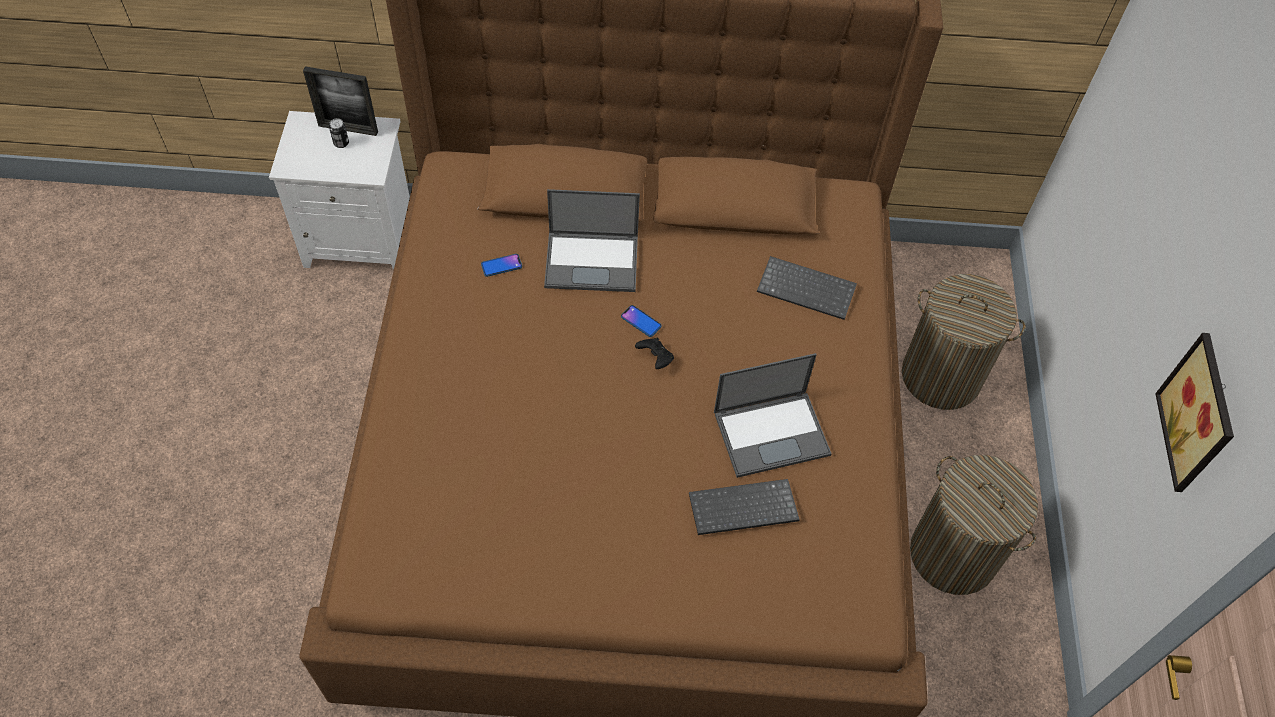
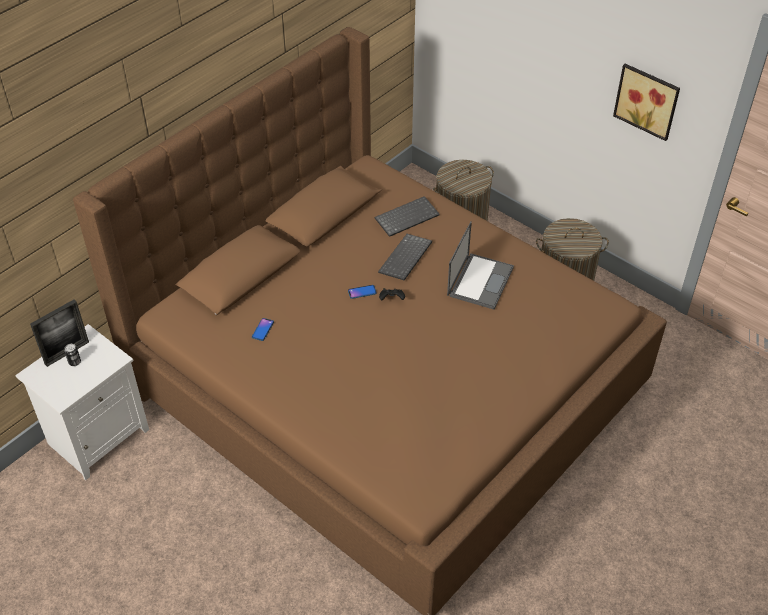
camera: 50 degrees left, 10 degrees down
laptop [544,189,640,292] -> none
keyboard [689,479,800,535] -> keyboard moved to [378,234,432,280]

